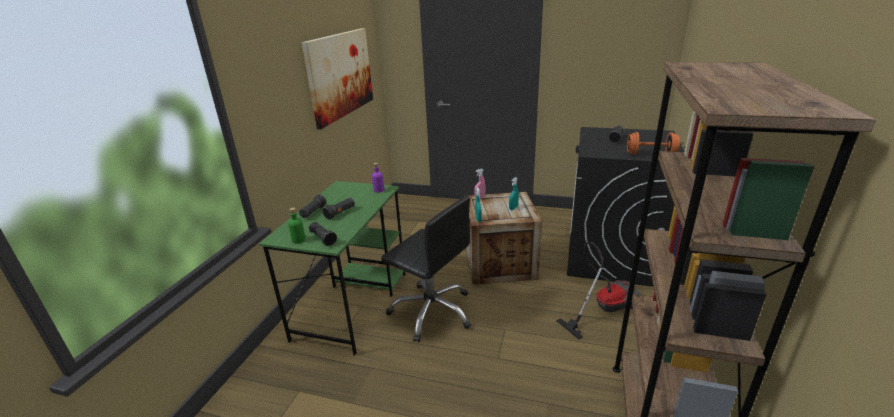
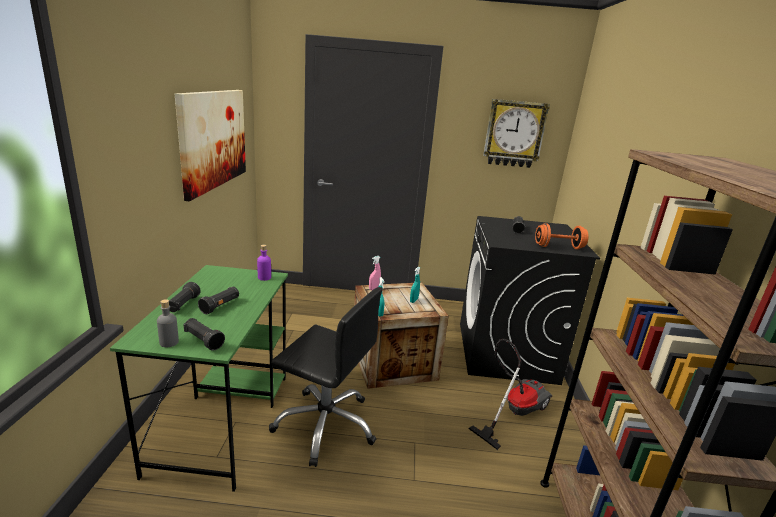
camera: 15 degrees left, 5 degrees down
green bottle [288,208,306,244] -> grey bottle [157,299,179,347]
none -> wall clock [483,99,550,168]

